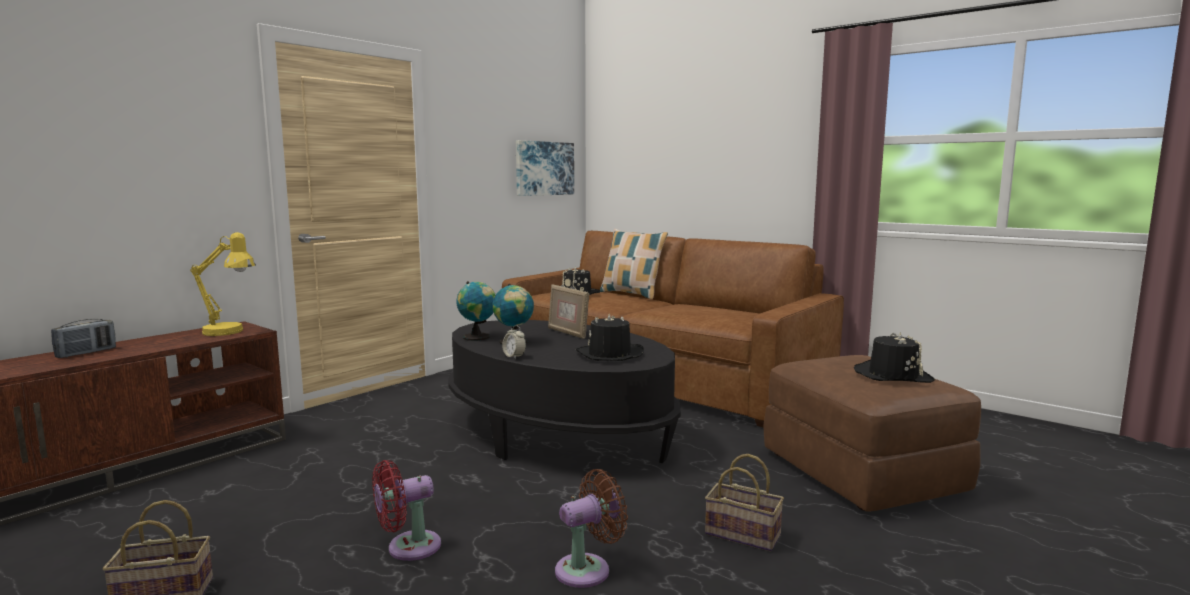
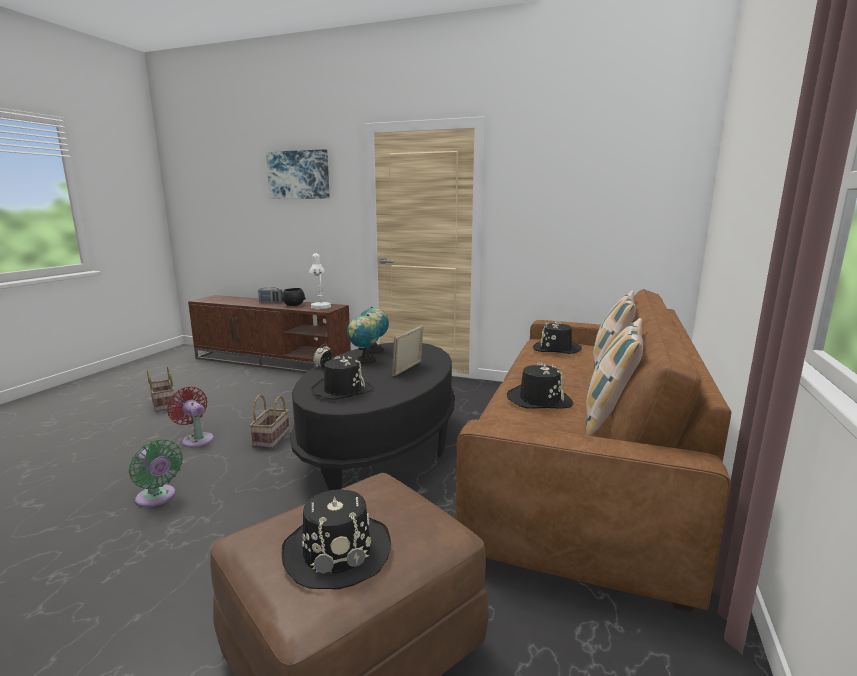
camera: 70 degrees right, 5 degrees up
yellow table lamp [190,232,256,336] -> white table lamp [309,253,331,309]
picture [516,140,574,196] -> picture moved to [266,149,330,199]
brown fan [555,469,628,588] -> green fan [129,439,183,507]
basket [705,454,784,551] -> basket moved to [250,395,290,448]
none -> black bowl [282,288,306,306]
none -> black hat [507,362,573,409]
none -> pillow [586,318,643,436]

